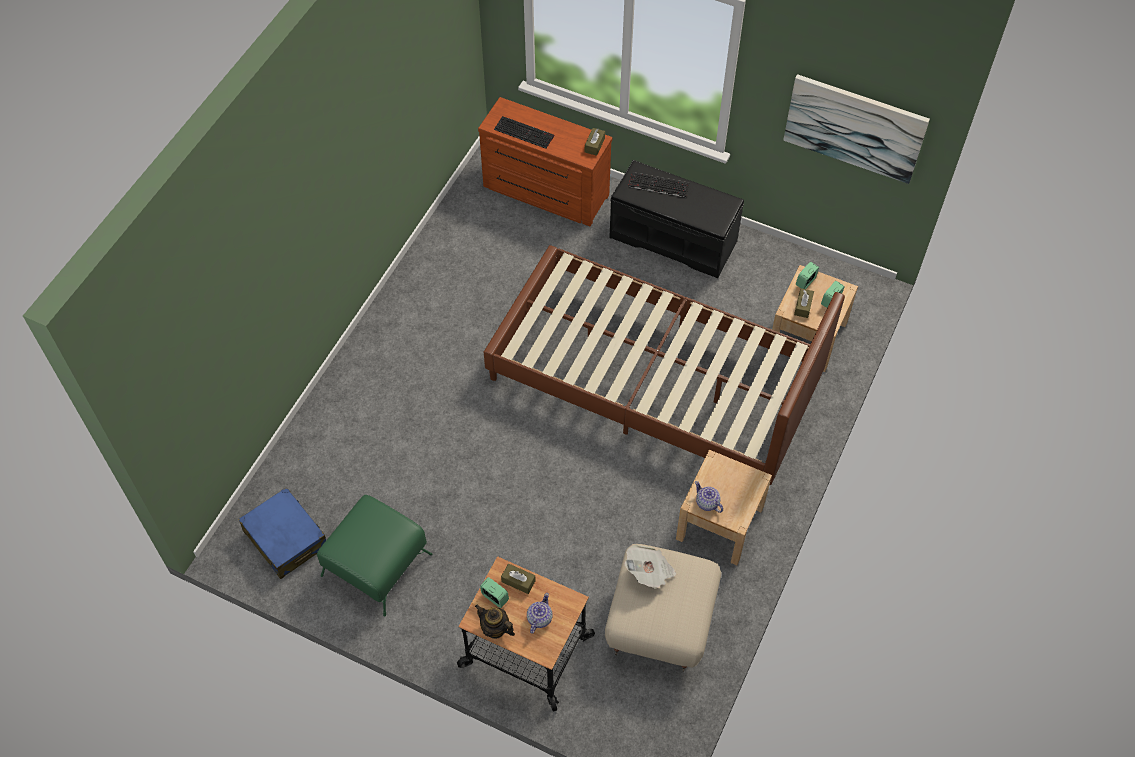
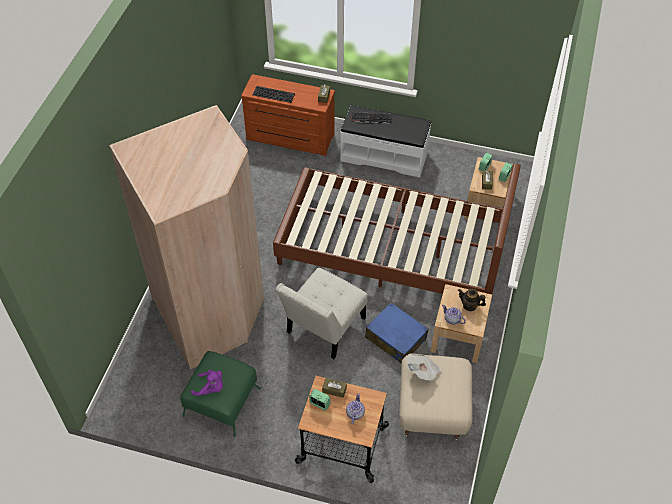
camera: 10 degrees left, 5 degrees down
blue suitcase [238,487,326,579] -> blue suitcase moved to [365,303,429,363]
teapot [475,604,515,639] -> teapot moved to [458,289,486,311]
black bench [609,160,744,278] -> white bench [340,105,431,178]
picture [783,74,930,184] -> none
none -> beige wardrobe [109,105,264,370]
none -> purple plush toy [191,370,223,396]
none -> white chair [276,268,368,359]

